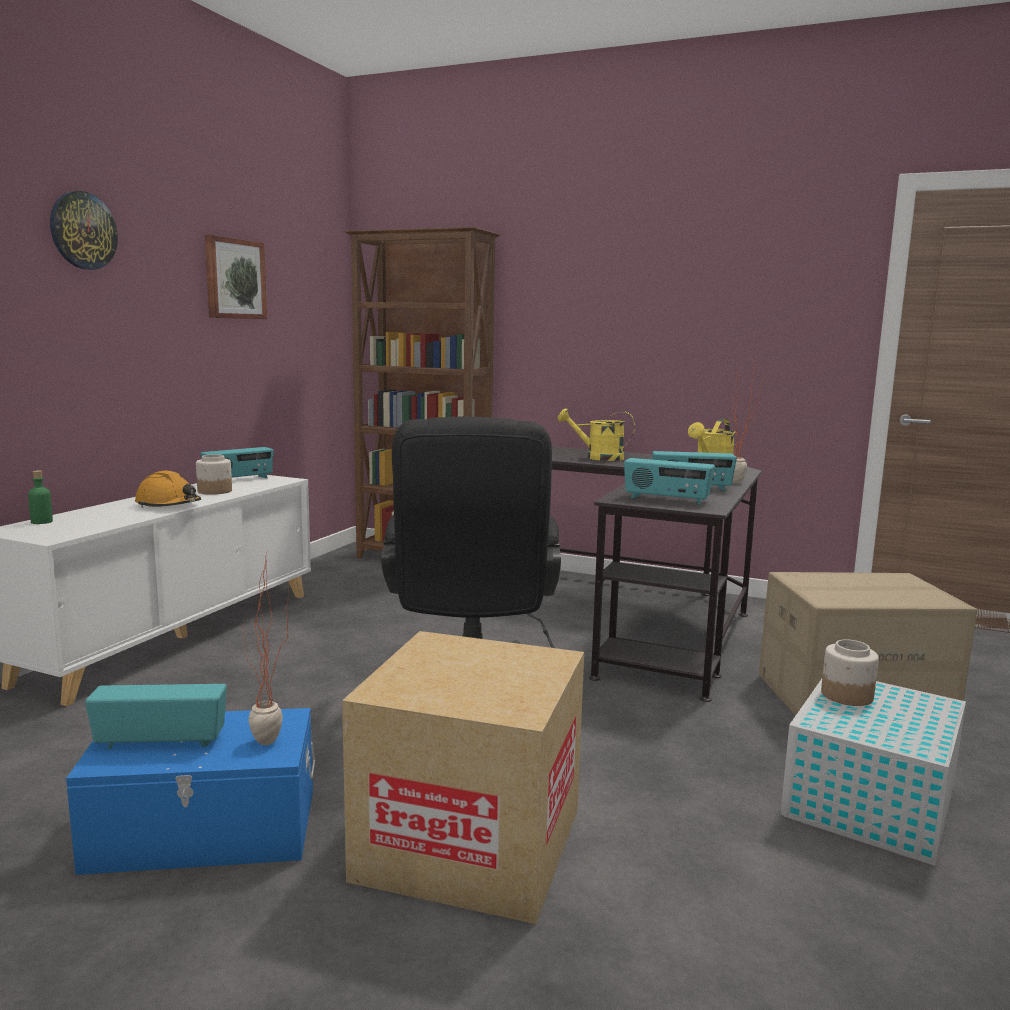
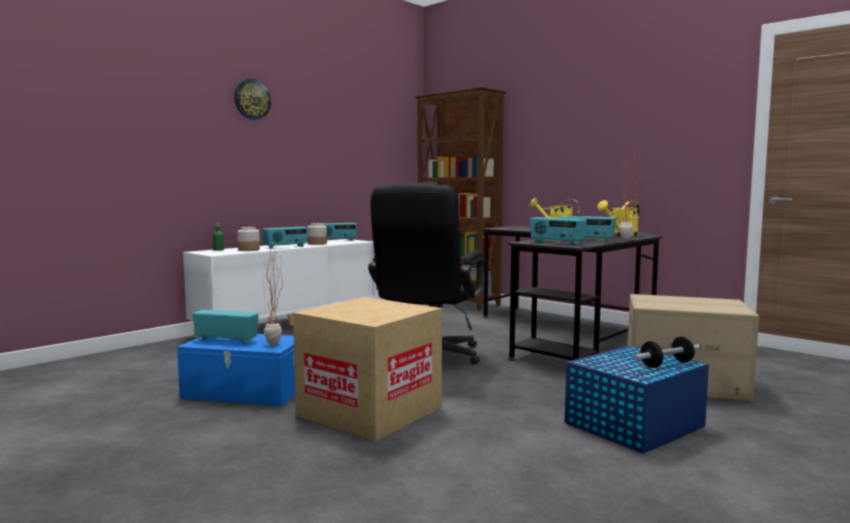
camera: 20 degrees right, 5 degrees down
orange hard hat [135,471,201,508] -> radio [262,227,308,249]
picture [205,235,267,319] -> none
white storage box [781,679,966,866] -> blue storage box [565,346,709,454]
jar [821,639,879,706] -> jar moved to [238,227,260,251]
none -> dumbbell [633,337,700,368]

